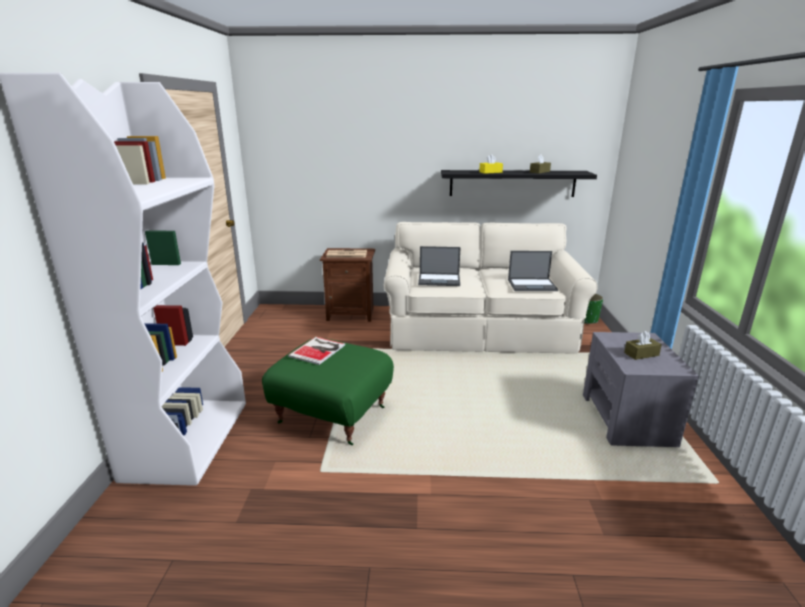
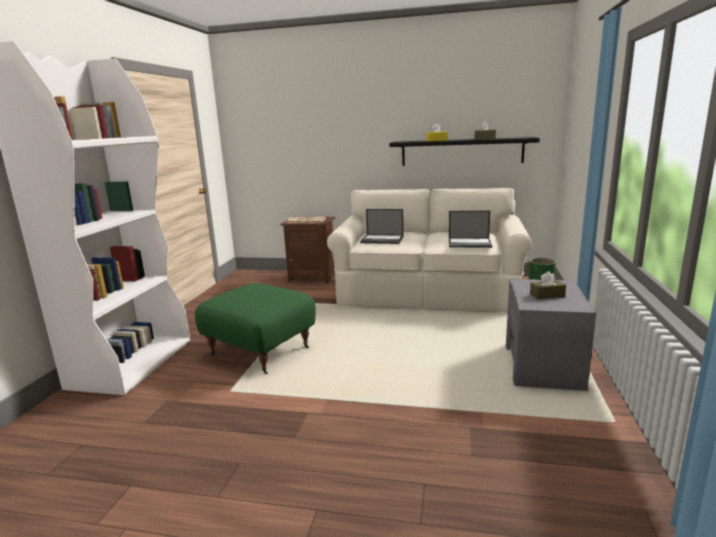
camera: 10 degrees right, 5 degrees down
book [288,337,345,365] -> none

